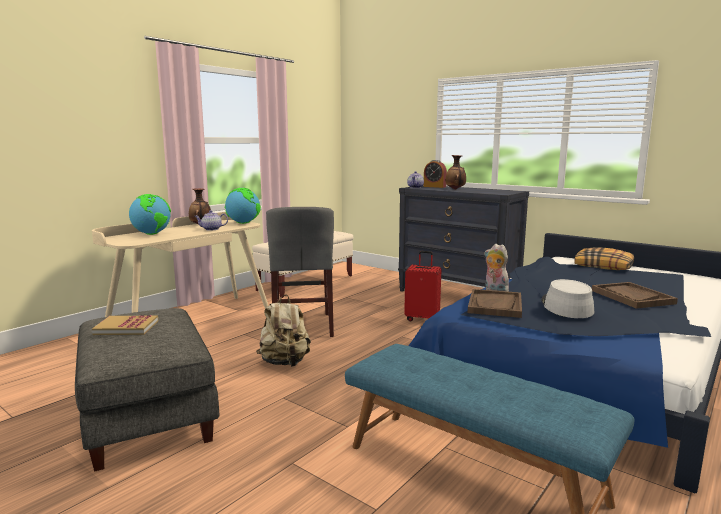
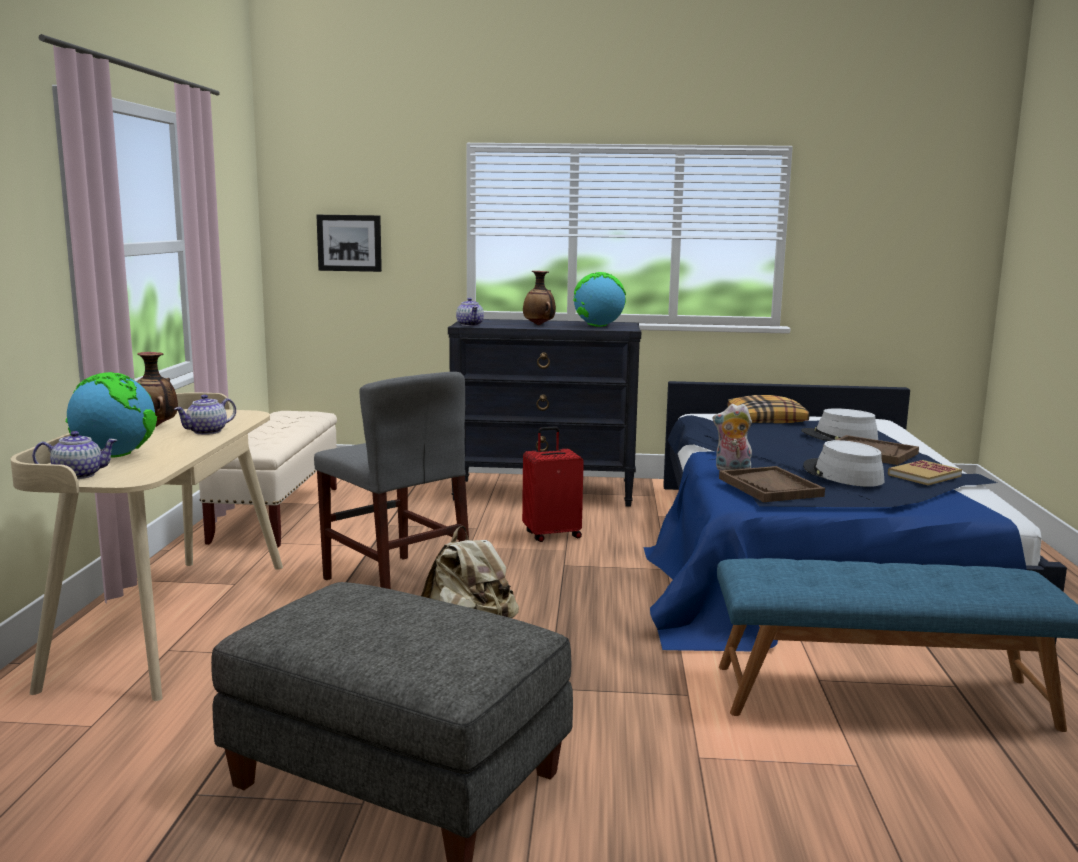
camera: 35 degrees left, 0 degrees up
book [92,315,158,335] -> book moved to [888,460,962,485]
globe [225,188,261,224] -> globe moved to [573,272,626,327]
alarm clock [423,160,447,188] -> none
none -> teapot [32,431,118,479]
none -> picture [316,215,382,272]
none -> grey hat [801,408,878,441]

